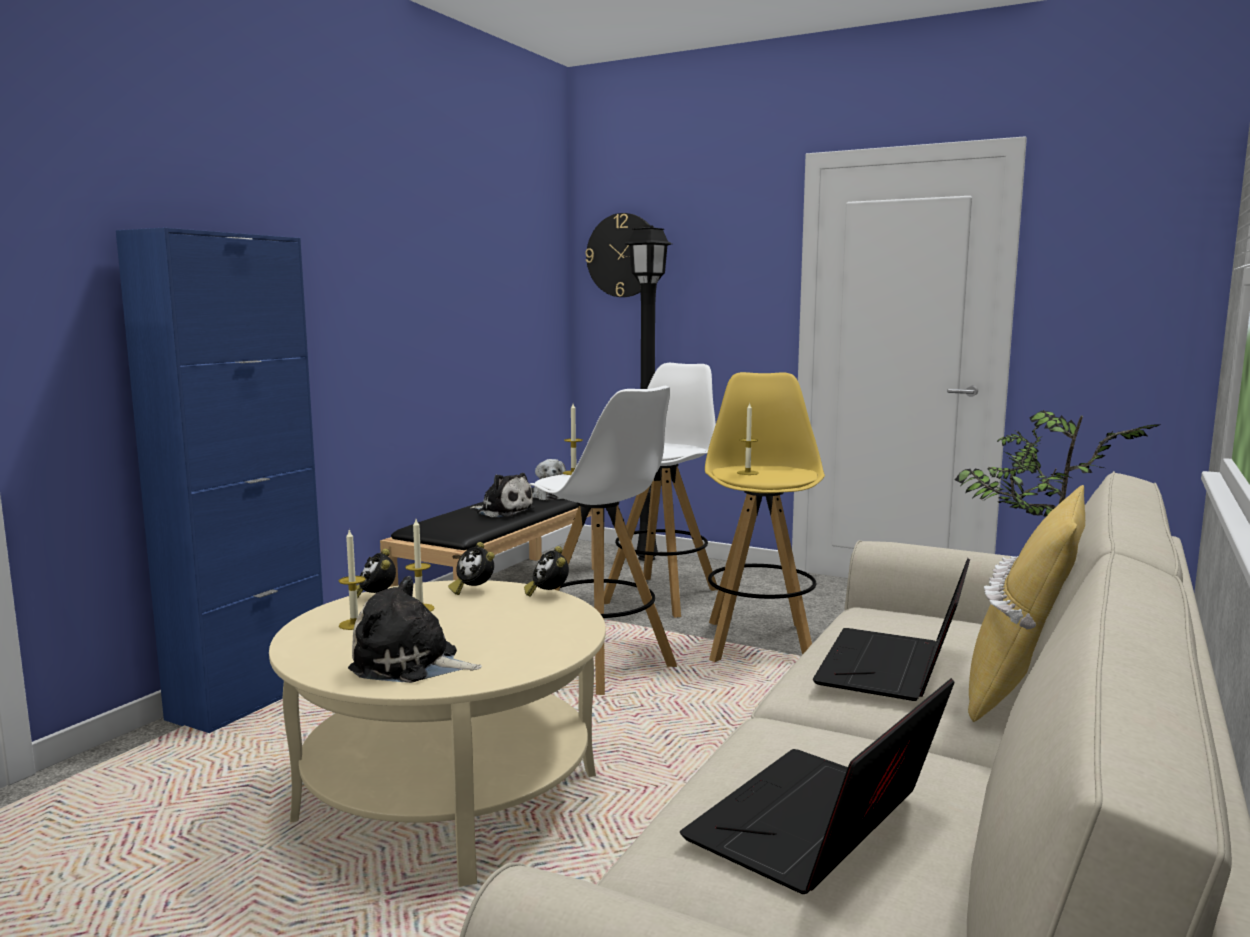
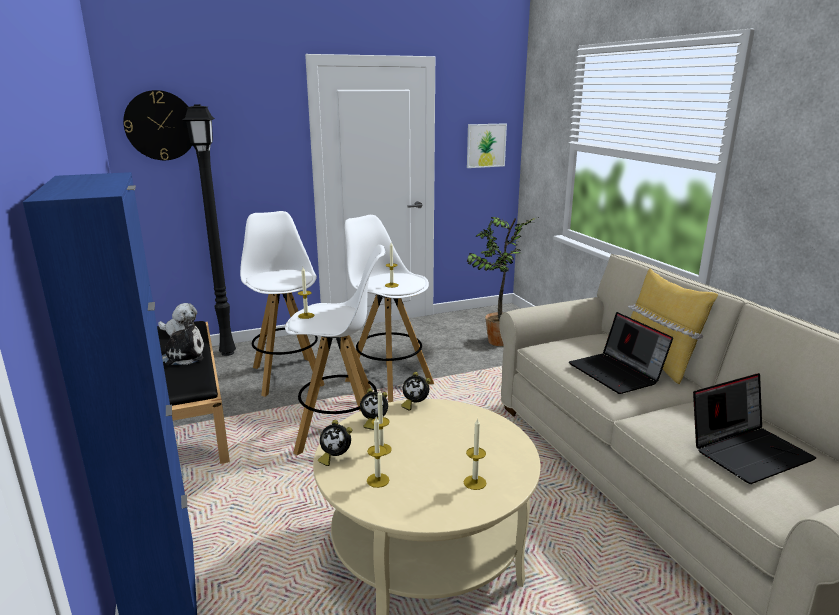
camera: 50 degrees left, 10 degrees up
plush toy [348,576,482,683] -> candle [464,418,486,490]
laptop [680,678,954,894] -> laptop turned 105 degrees counterclockwise [693,373,816,484]
yellow stool [705,372,825,662] -> white stool [345,215,434,403]
none -> picture [467,123,507,168]

